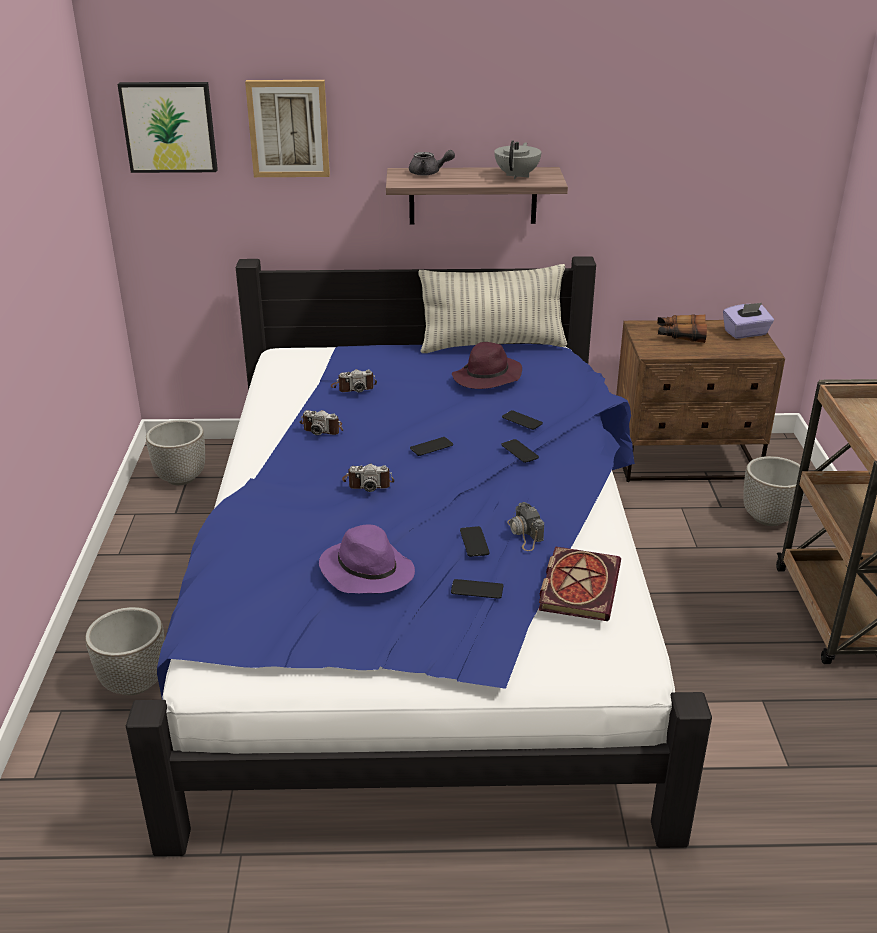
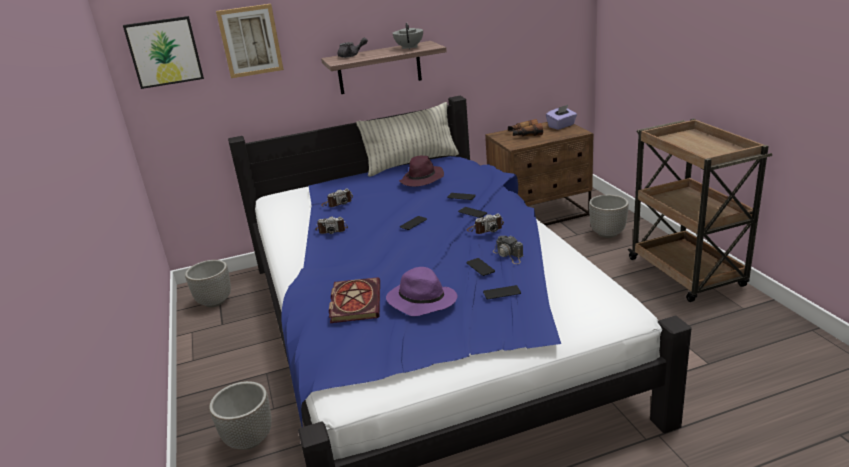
camera: 15 degrees left, 5 degrees down
camera [342,464,394,492] -> camera moved to [467,213,504,234]
book [538,546,621,621] -> book moved to [329,277,380,323]

